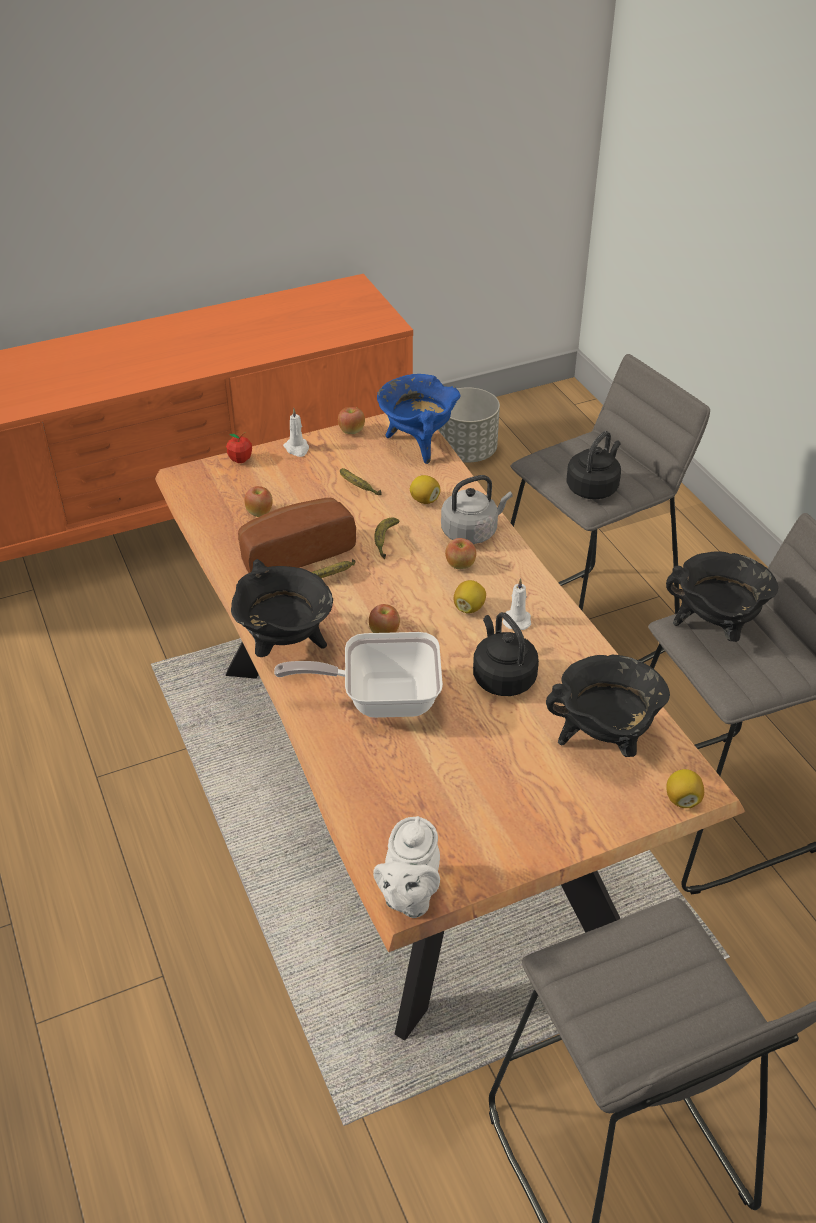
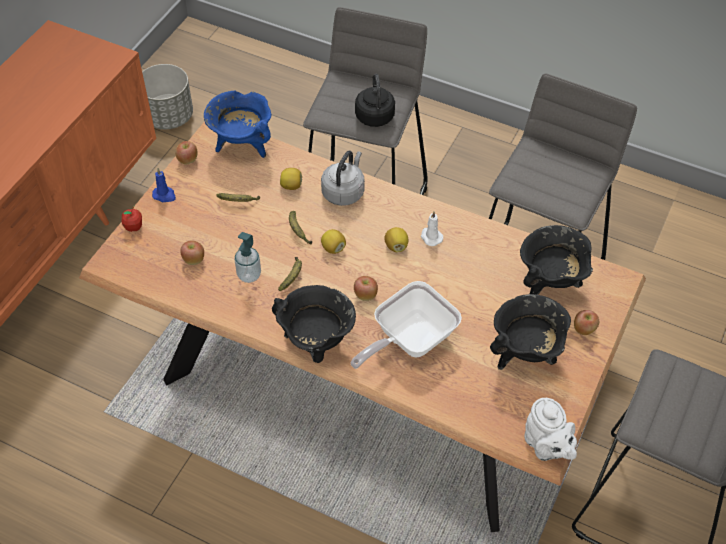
camera: 40 degrees left, 10 degrees up
bread [238,498,356,573] -> soap dispenser [234,232,261,283]
white candle [283,408,309,457] -> blue candle [152,168,176,202]
apple [445,538,476,569] -> apple moved to [574,310,599,335]
black kettle [473,612,539,696] -> none
black cooking pot [666,551,778,642] -> black cooking pot moved to [490,294,571,370]
lemon [666,769,704,808] -> lemon moved to [321,229,346,254]

